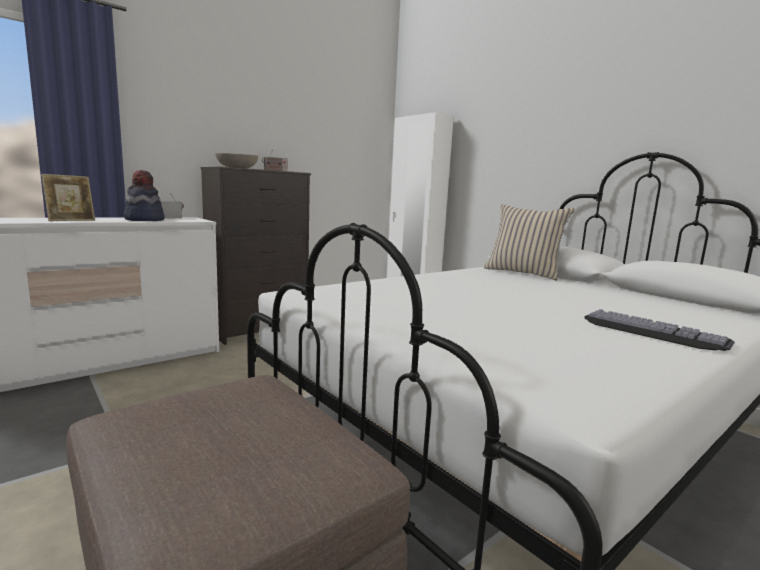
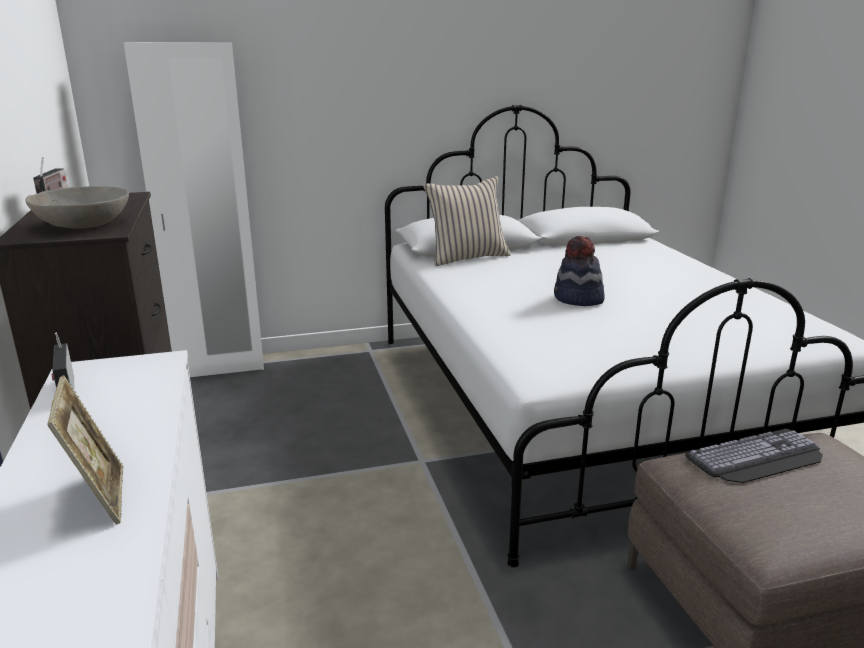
camera: 65 degrees left, 10 degrees up
hat [124,170,164,221] -> hat moved to [554,236,605,306]
keyboard [584,309,735,351] -> keyboard moved to [685,429,823,483]

